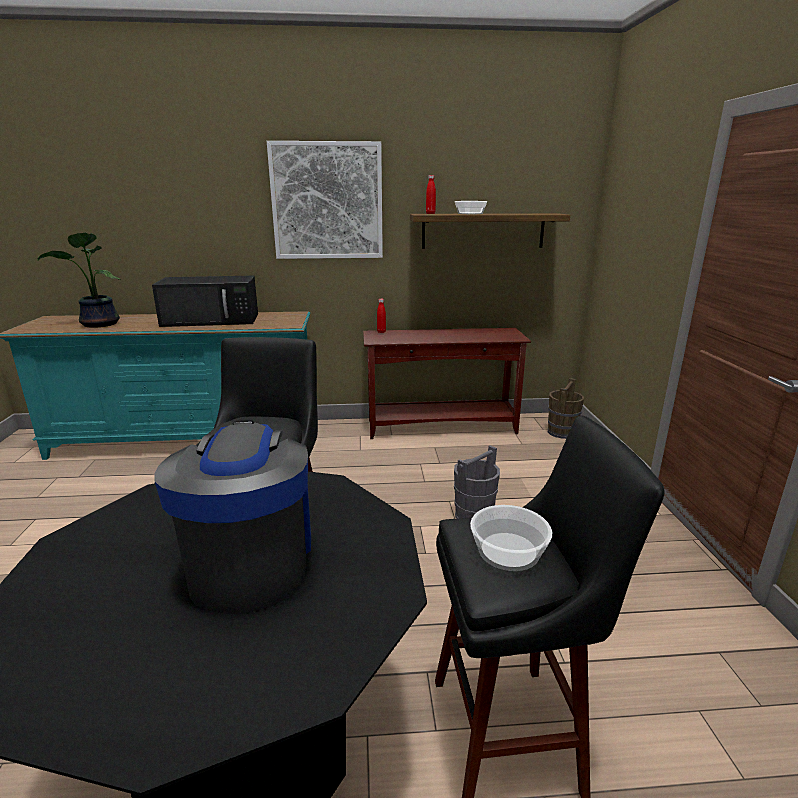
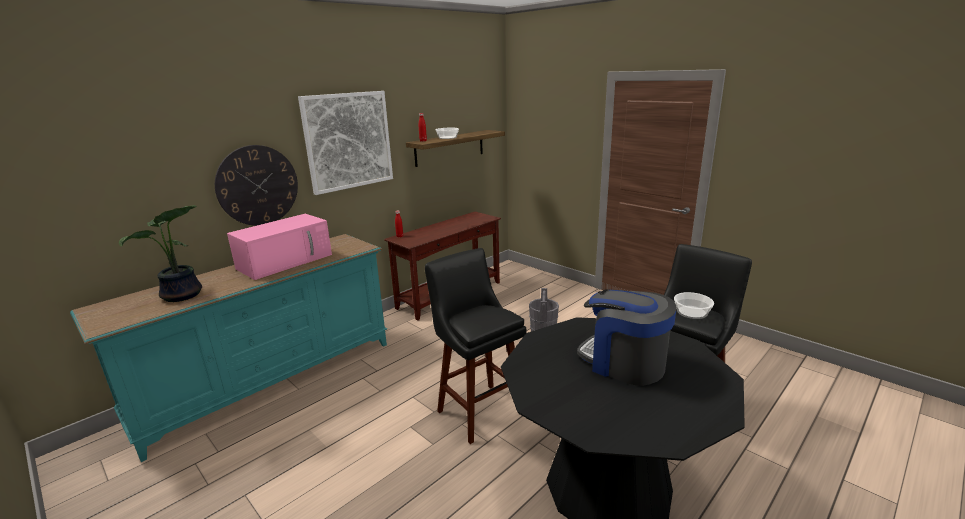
camera: 40 degrees left, 0 degrees up
black microwave [152,276,258,327] -> pink microwave [227,214,332,280]
brown bucket [548,378,584,439] -> none
none -> wall clock [215,145,298,226]

